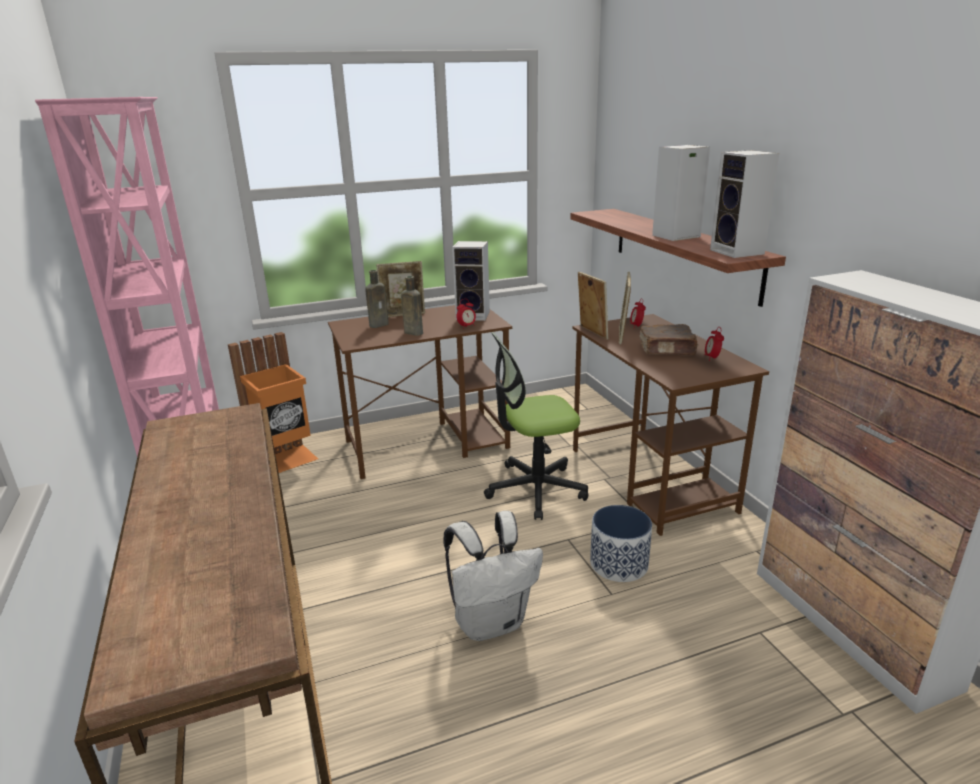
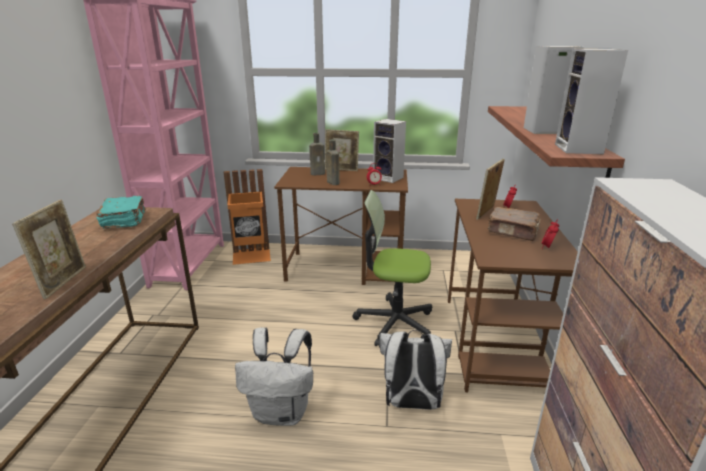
camera: 25 degrees right, 0 degrees up
picture frame [578,272,608,340] -> picture frame moved to [12,200,86,299]
planter [590,505,652,582] -> white backpack [380,330,452,410]
none -> turquoise book [97,196,146,229]

